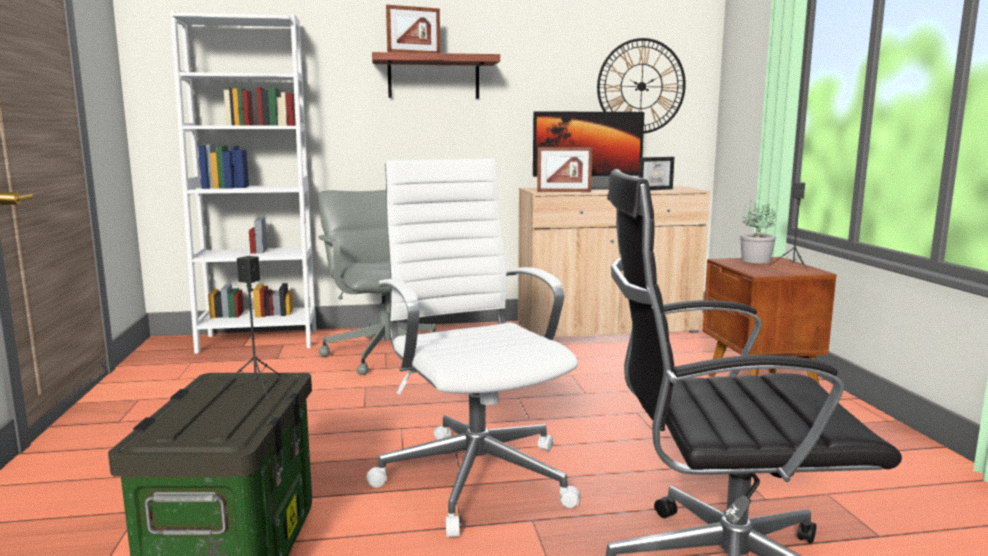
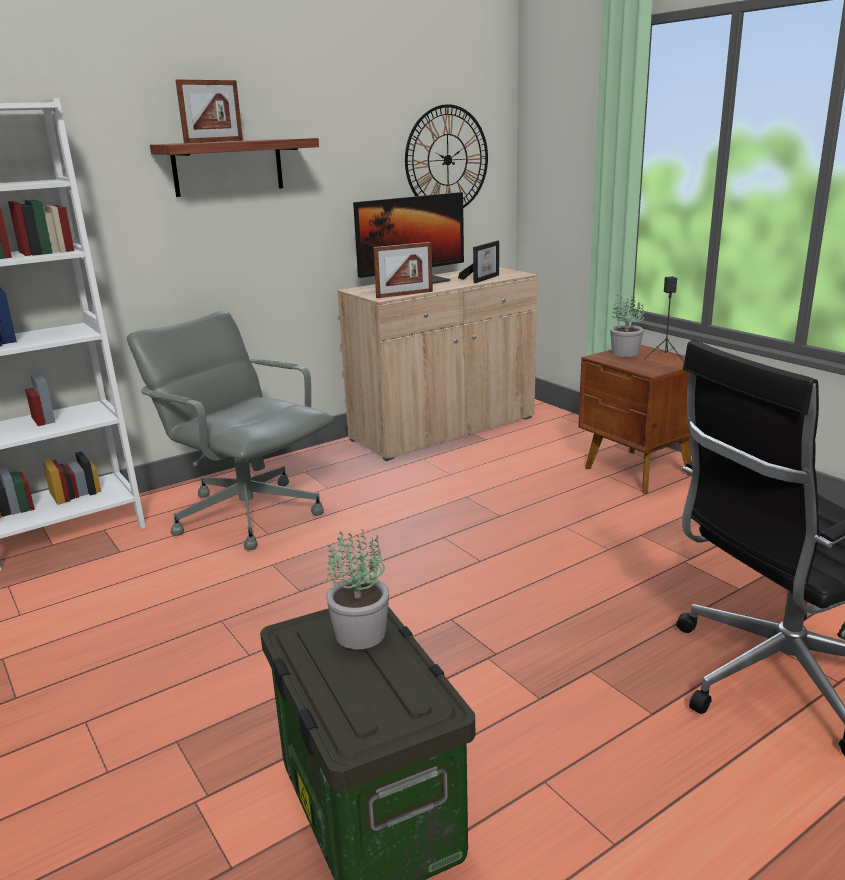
camera: 25 degrees left, 10 degrees up
black speaker [219,256,282,399] -> potted plant [325,529,389,649]
white office chair [366,159,580,537] -> none

